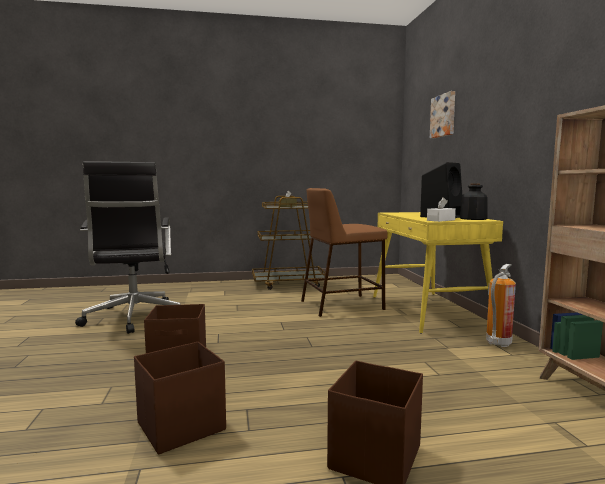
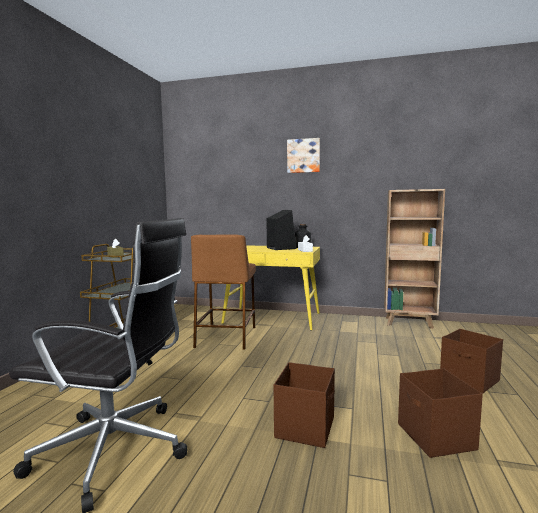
camera: 65 degrees left, 0 degrees up
picture [430,91,455,139] -> picture moved to [287,138,320,173]
fire extinguisher [486,264,516,347] -> none

